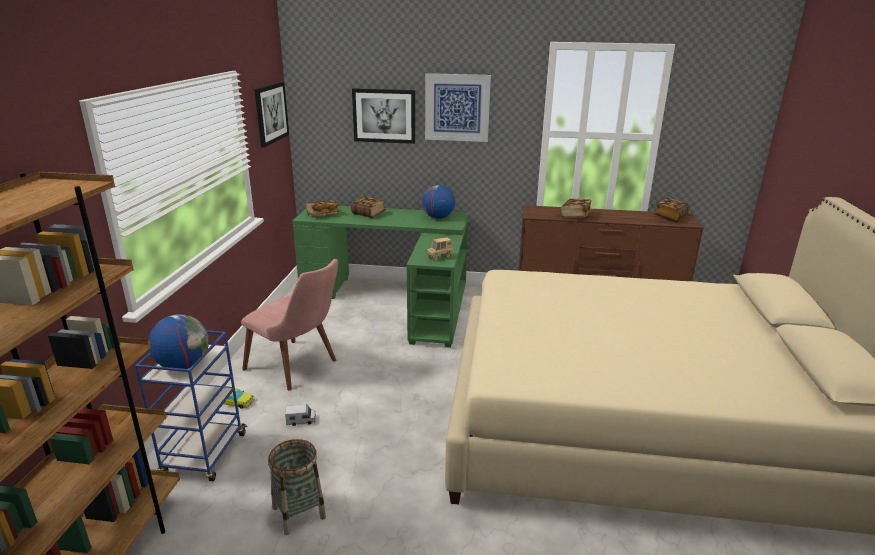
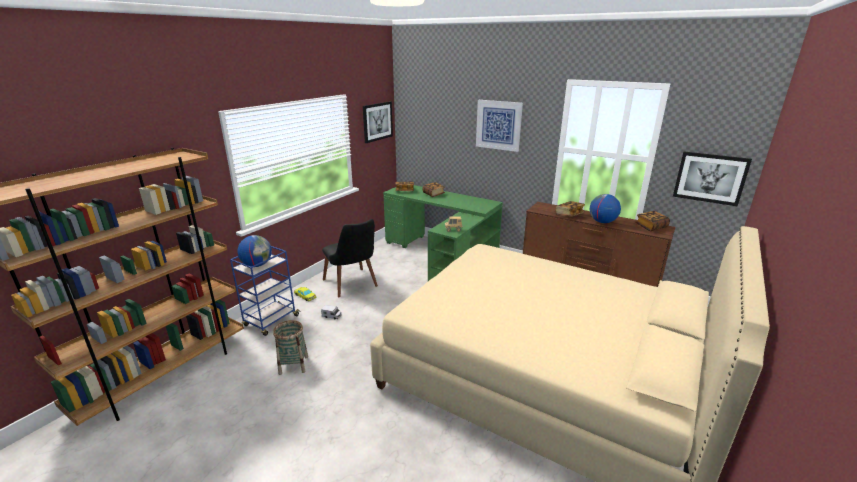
camera: 25 degrees right, 0 degrees up
pink chair [241,259,338,391] -> black chair [322,219,378,297]
picture [352,88,415,144] -> picture moved to [673,152,752,206]
globe [422,185,455,219] -> globe moved to [590,194,621,223]

